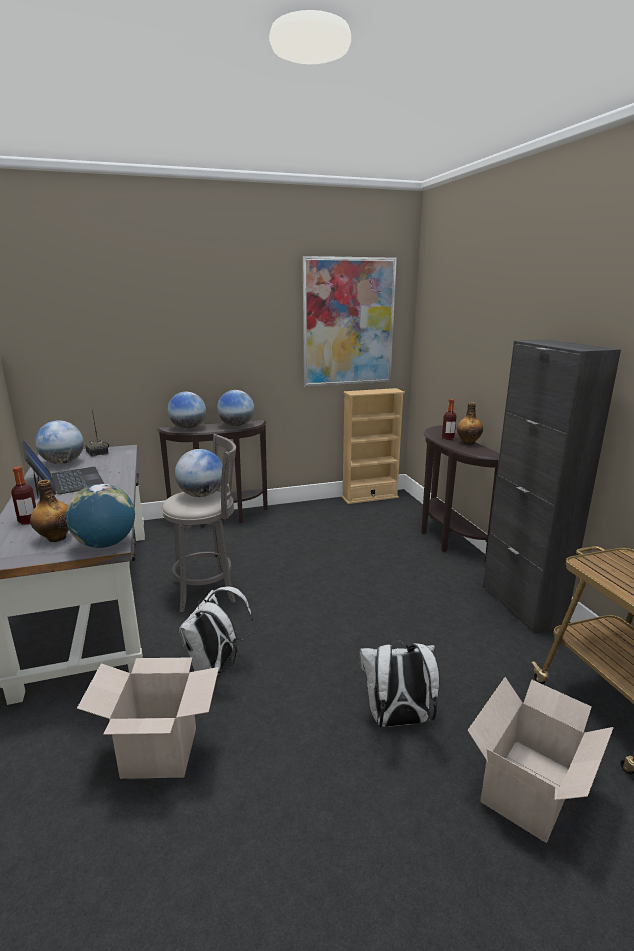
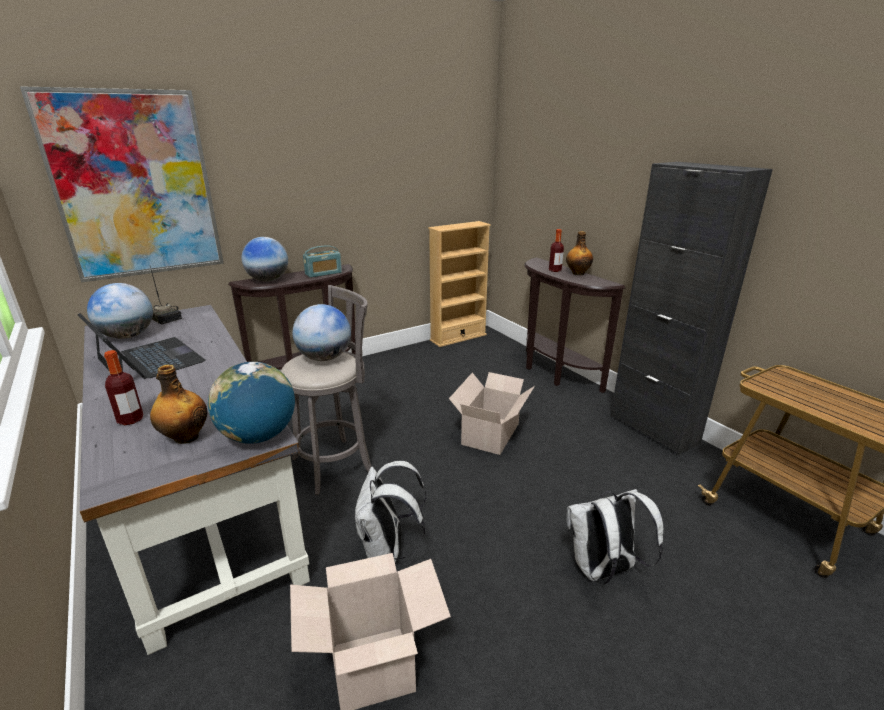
camera: 15 degrees left, 5 degrees up
globe [217,390,255,427] -> radio [303,245,342,278]
picture [303,256,397,387] -> picture moved to [20,86,224,282]
cardboard box [467,677,614,843] -> cardboard box moved to [449,372,535,455]

